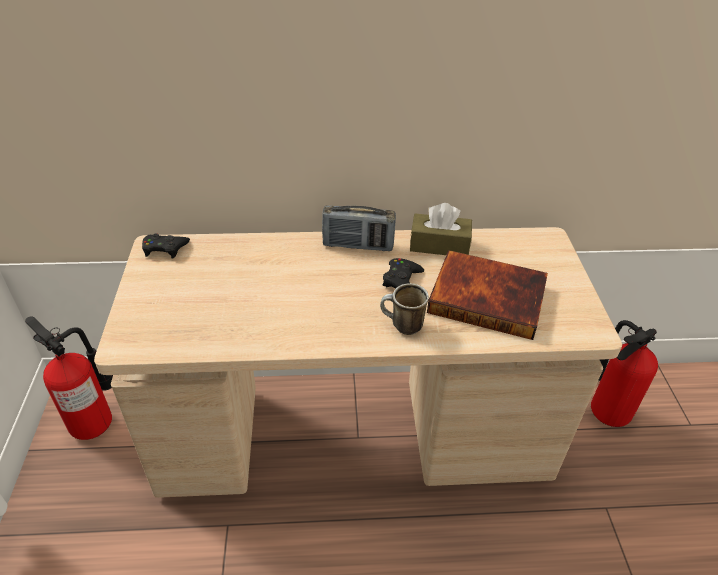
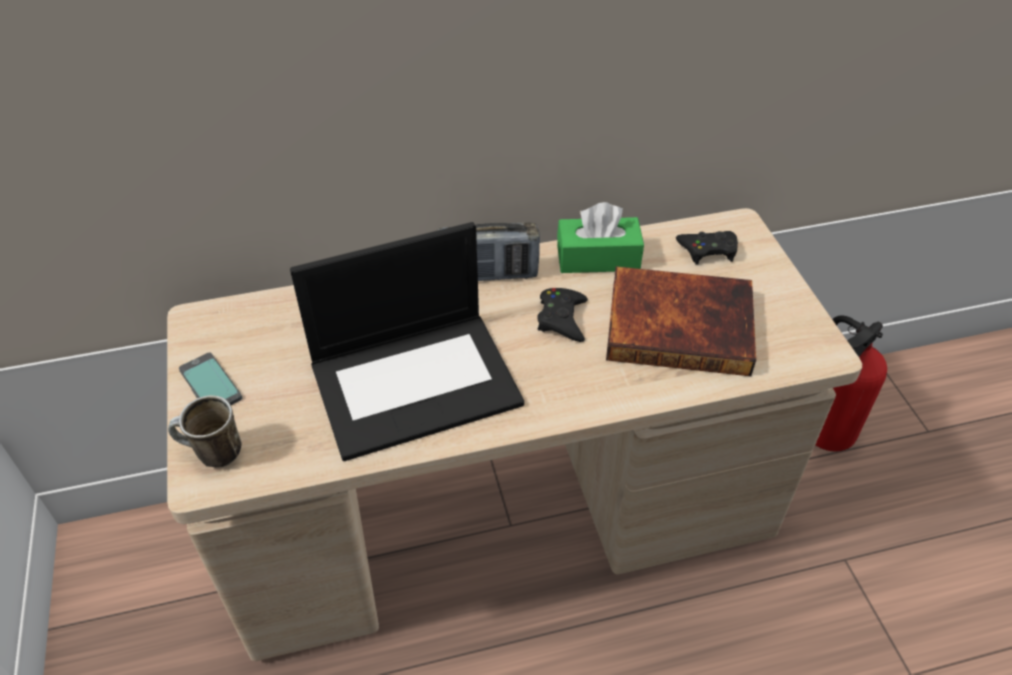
camera: 10 degrees left, 5 degrees up
fire extinguisher [25,316,113,440] -> none
black game controller [142,233,190,259] -> black game controller moved to [676,231,738,265]
mug [380,283,429,335] -> mug moved to [168,395,242,468]
brown tissue box [410,203,472,255] -> green tissue box [557,202,644,273]
none -> phone [179,353,242,405]
none -> laptop [290,222,524,461]

